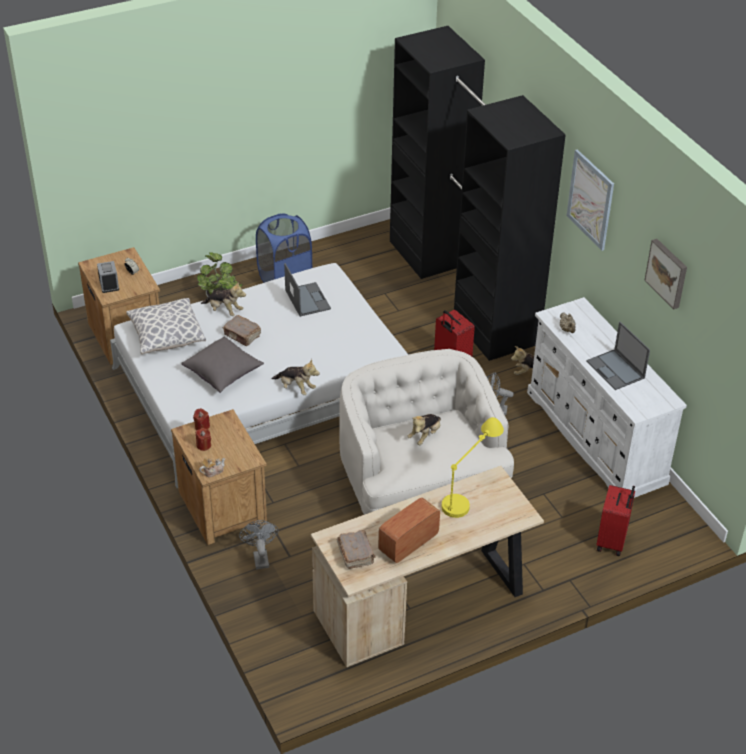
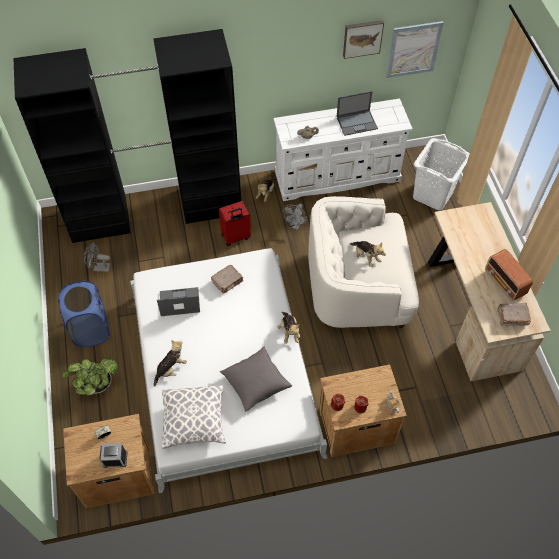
camera: 75 degrees left, 15 degrees up
brown book [222,315,261,346] -> brown book moved to [211,265,243,293]
grey fan [239,520,279,569] -> grey fan moved to [84,242,111,272]
plush toy [272,359,320,395] -> plush toy turned 120 degrees clockwise [278,312,300,344]
yellow table lamp [441,417,504,518] -> none
picture [567,149,614,251] -> picture moved to [386,21,444,78]
red suitcase [597,485,635,556] -> white laundry basket [413,138,470,211]

